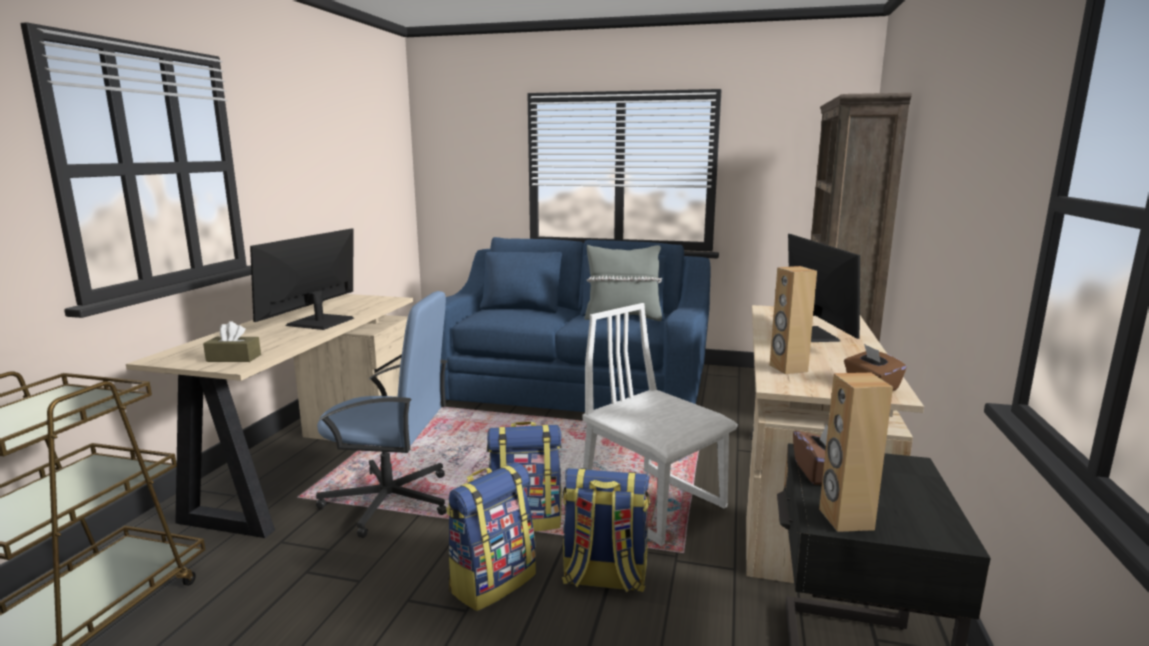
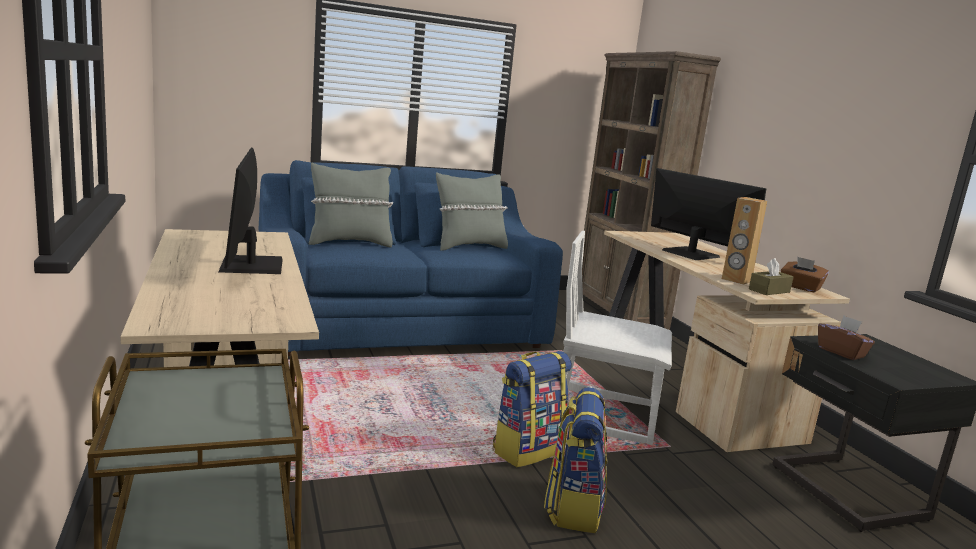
camera: 35 degrees left, 0 degrees up
brown tissue box [203,321,261,362] -> brown tissue box moved to [749,258,794,295]
blue office chair [316,291,447,538] -> none
backpack [562,468,650,592] -> none
brown speaker [819,373,893,532] -> none
none -> grey pillow [309,163,393,247]

